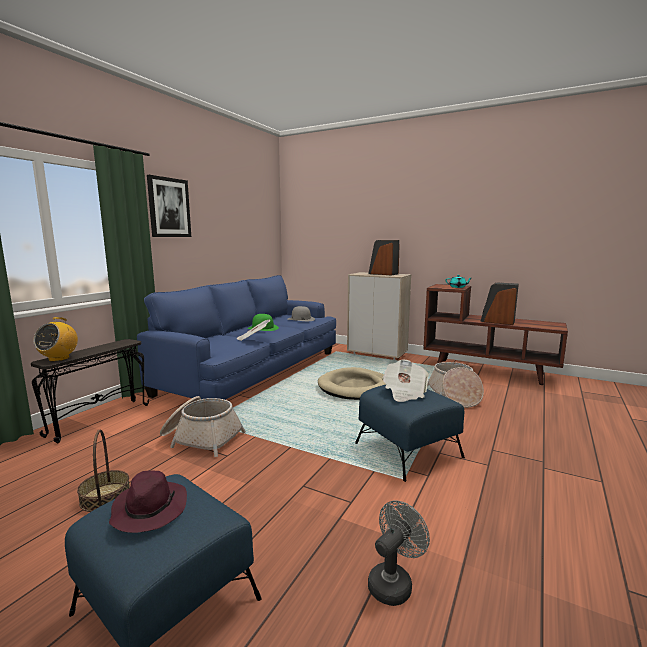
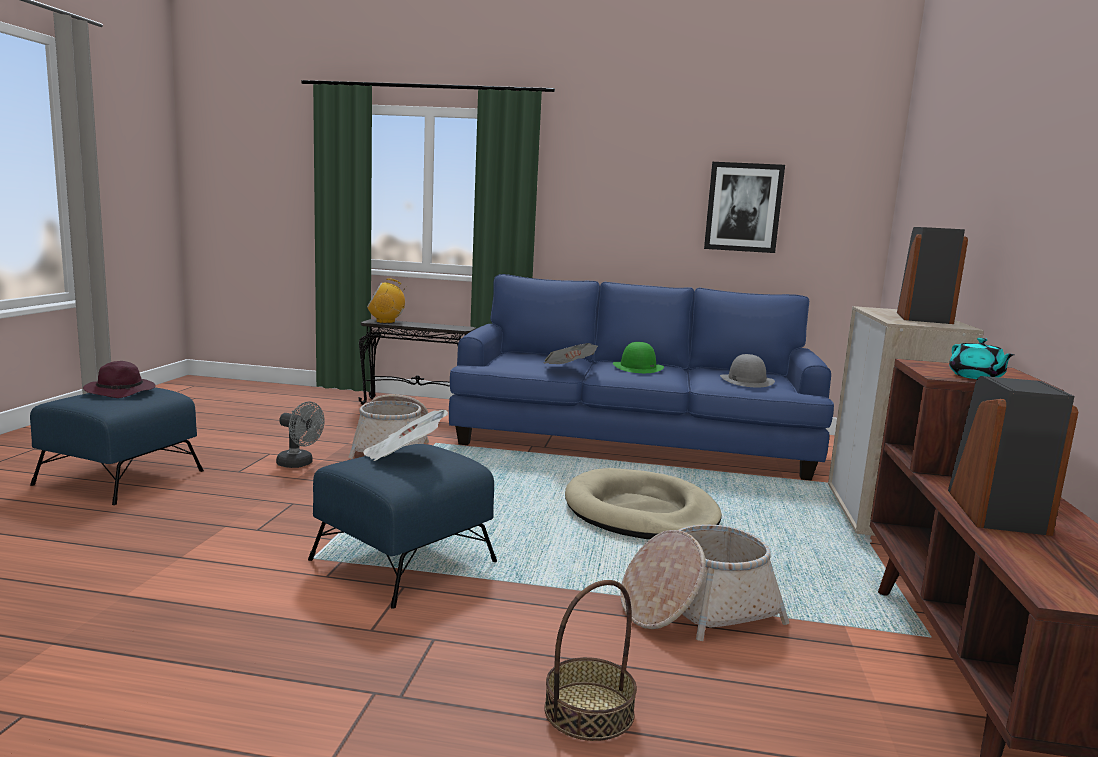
camera: 70 degrees right, 0 degrees up
basket [77,430,130,512] -> basket moved to [544,580,637,741]
picture [147,175,191,237] -> picture moved to [704,162,785,253]
grey fan [368,500,430,606] -> grey fan moved to [276,401,325,468]

